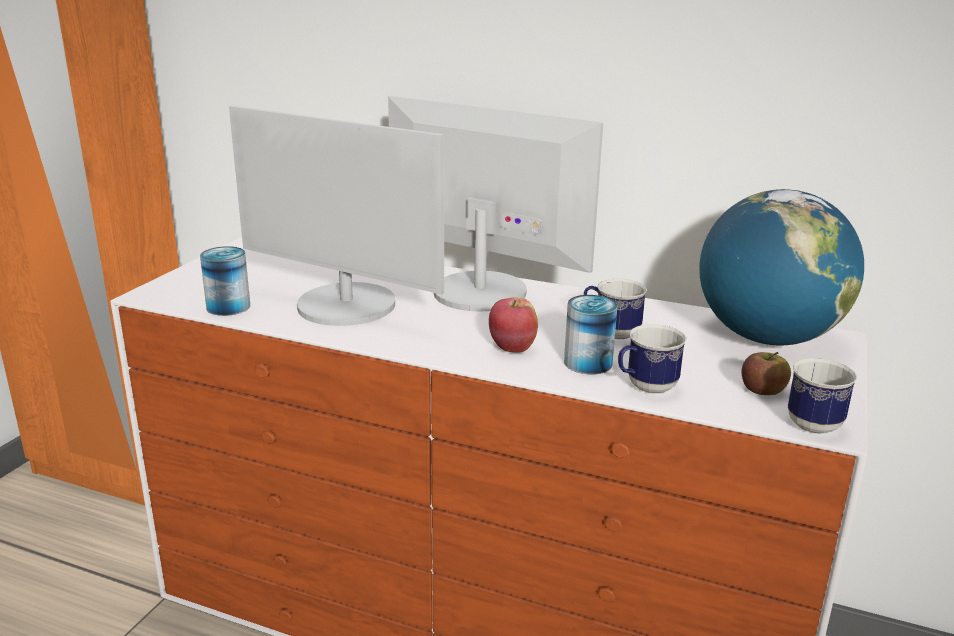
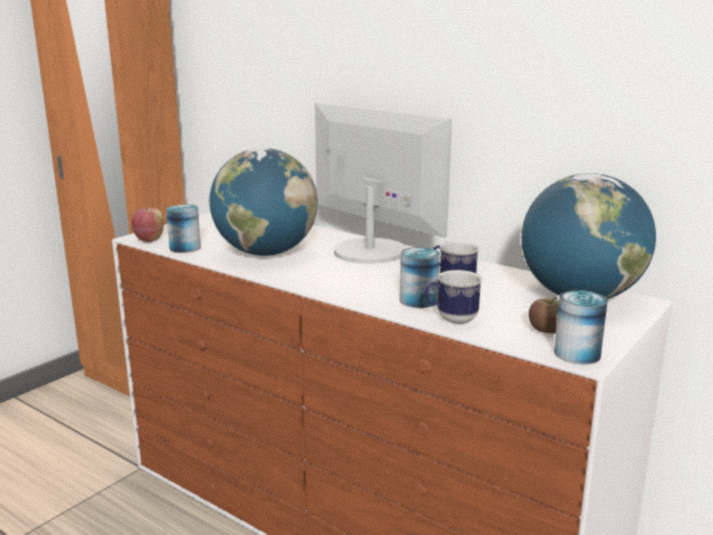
camera: 15 degrees right, 5 degrees down
monitor [229,106,444,326] -> globe [209,148,318,256]
apple [489,297,538,353] -> apple moved to [131,208,164,242]
mug [788,358,857,434] -> can [554,290,608,364]

